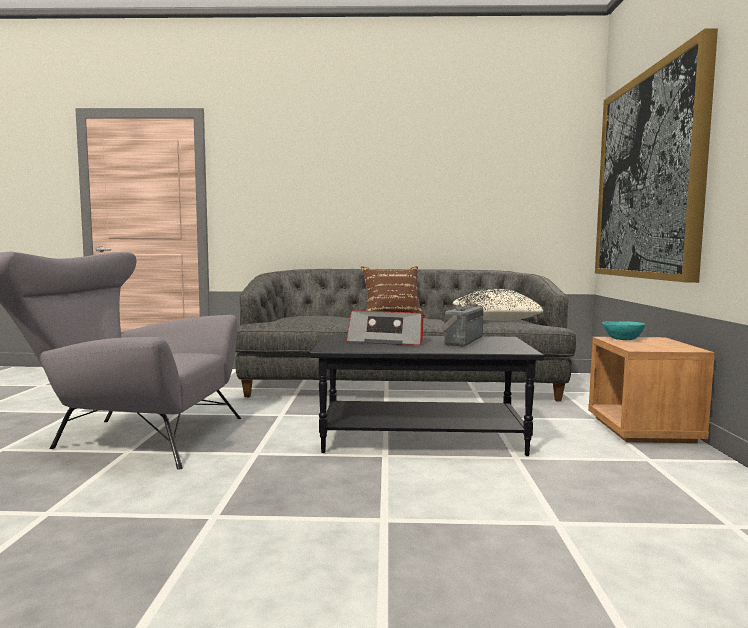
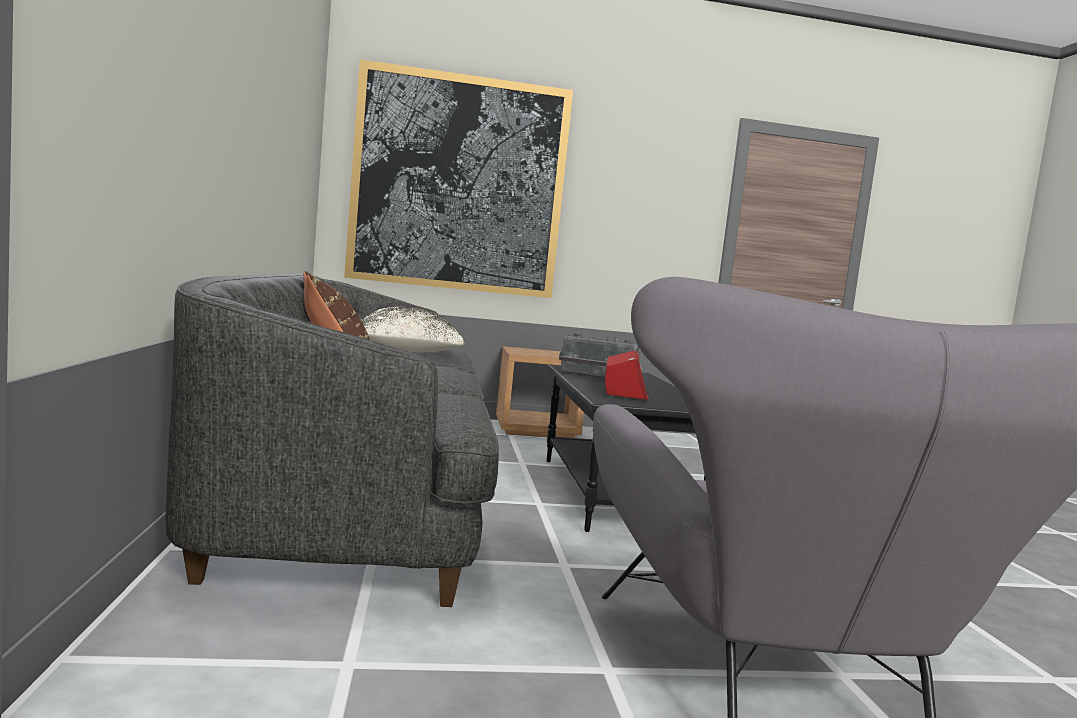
camera: 100 degrees left, 0 degrees up
turquoise bowl [602,321,646,340] -> none

